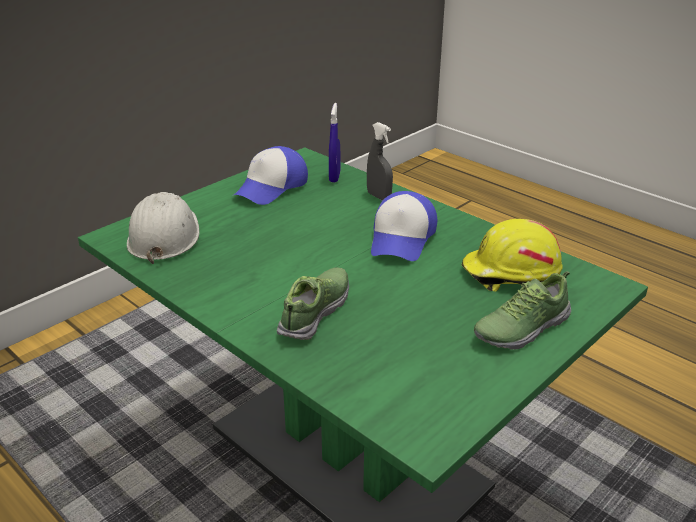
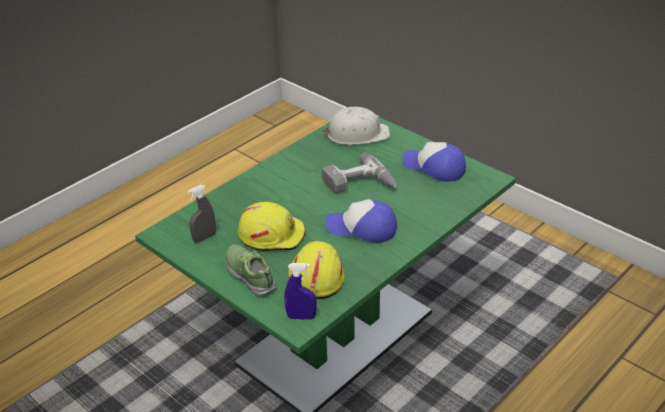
camera: 90 degrees right, 5 degrees up
shoe [277,267,349,340] -> none
blue spray bottle [329,103,340,182] -> blue spray bottle moved to [284,263,316,320]
grey spray bottle [367,122,393,200] -> grey spray bottle moved to [187,185,216,243]
none -> yellow hard hat [238,202,305,251]
none -> power drill [322,152,397,193]

